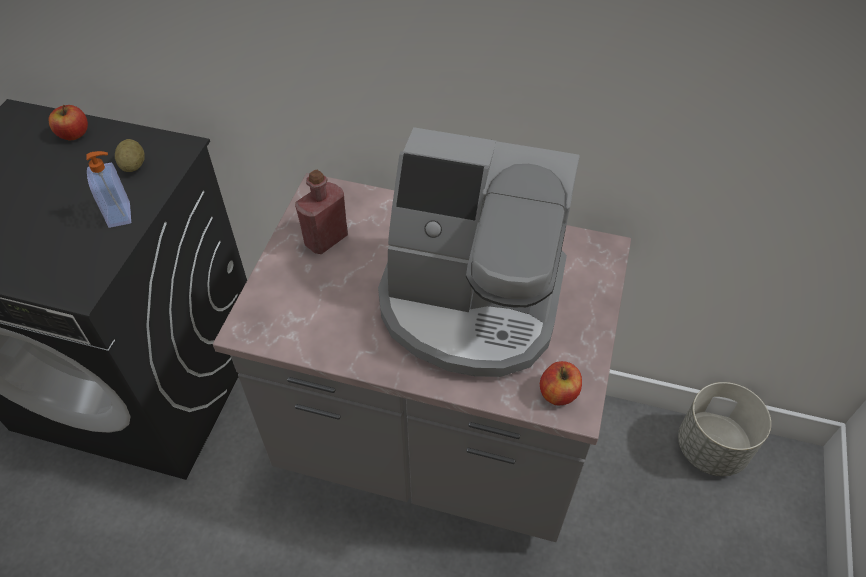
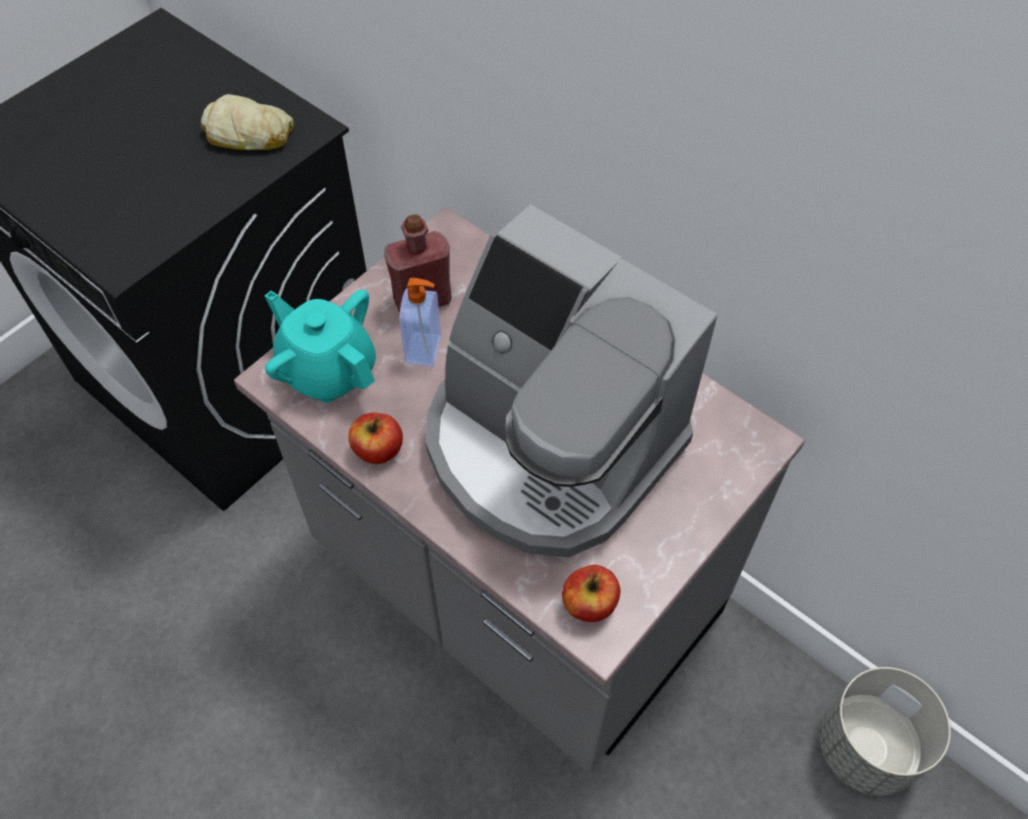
camera: 25 degrees right, 5 degrees up
apple [48,105,88,140] -> apple moved to [348,412,403,464]
soap dispenser [86,151,131,228] -> soap dispenser moved to [399,278,441,367]
potato [115,139,145,172] -> bread [201,94,294,150]
none -> turquoise teapot [265,289,376,403]

